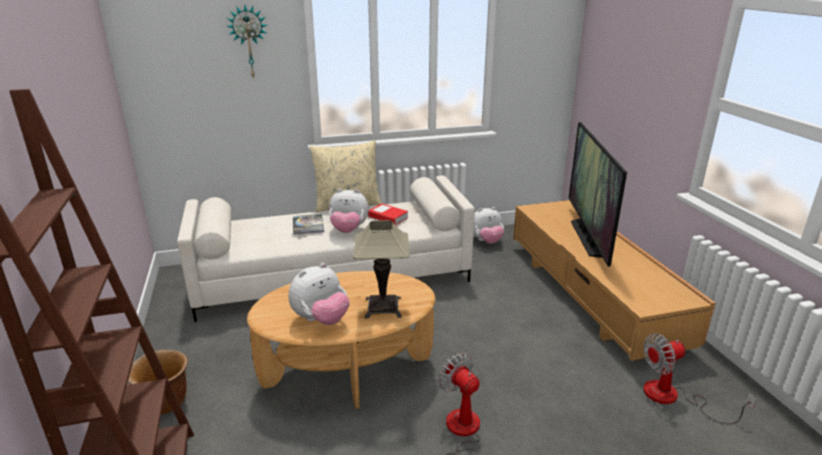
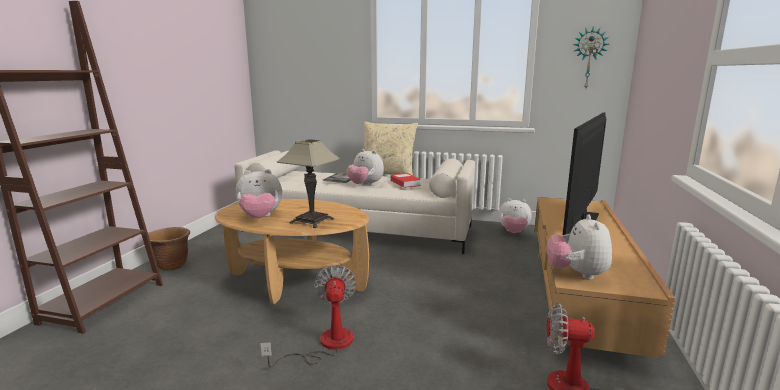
camera: 30 degrees right, 10 degrees down
wall clock [226,5,268,79] -> wall clock moved to [573,26,609,88]
none -> plush toy [546,215,612,280]

